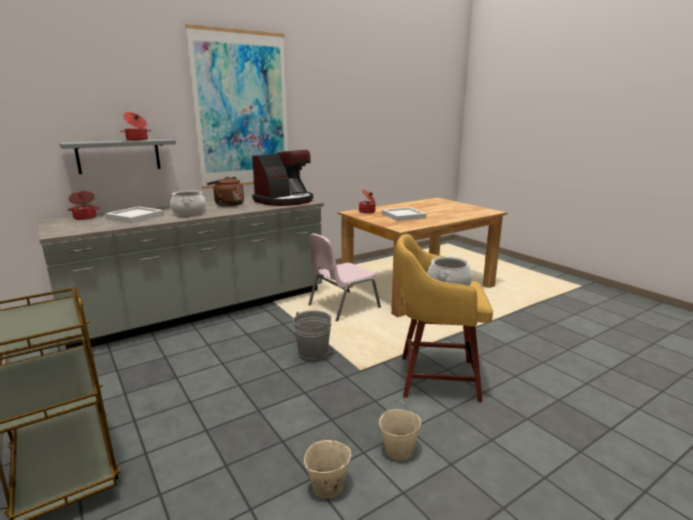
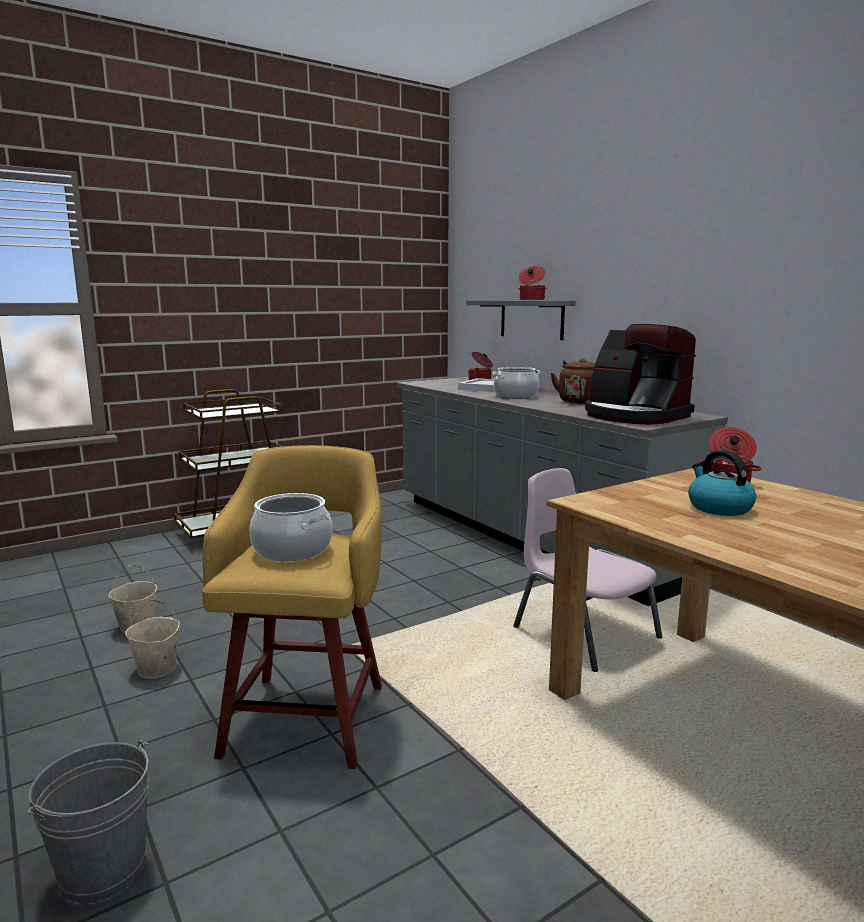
camera: 90 degrees right, 5 degrees down
picture [186,24,288,189] -> none
grey bucket [293,310,332,362] -> grey bucket moved to [28,740,150,903]
white tray [382,207,426,221] -> kettle [688,450,756,516]

